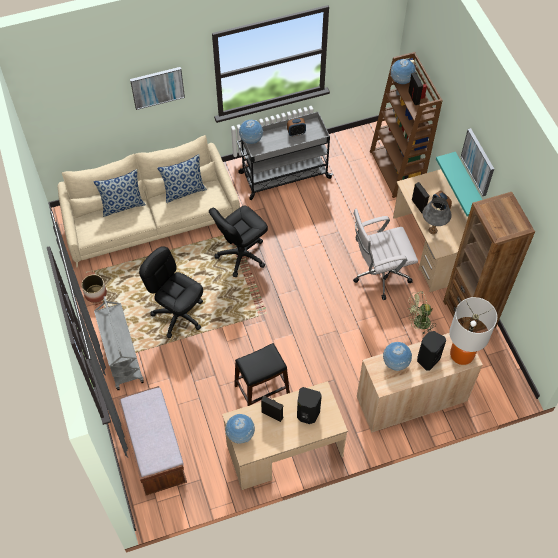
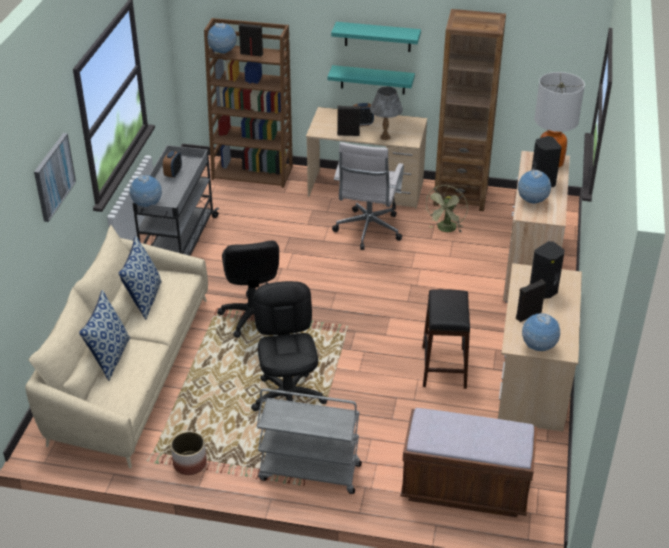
camera: 60 degrees left, 20 degrees down
black office chair [139,246,203,338] -> black office chair turned 105 degrees clockwise [251,281,327,411]
picture [461,128,494,196] -> turquoise shelf [331,22,421,52]

